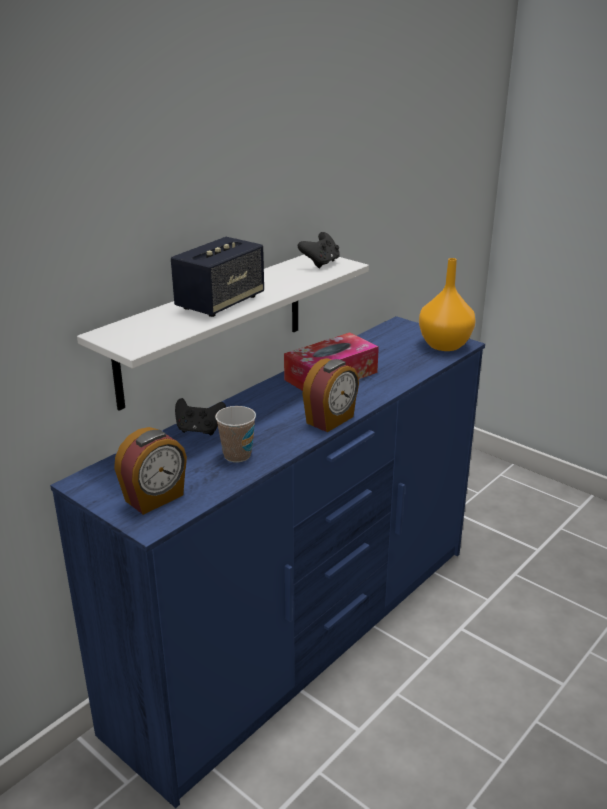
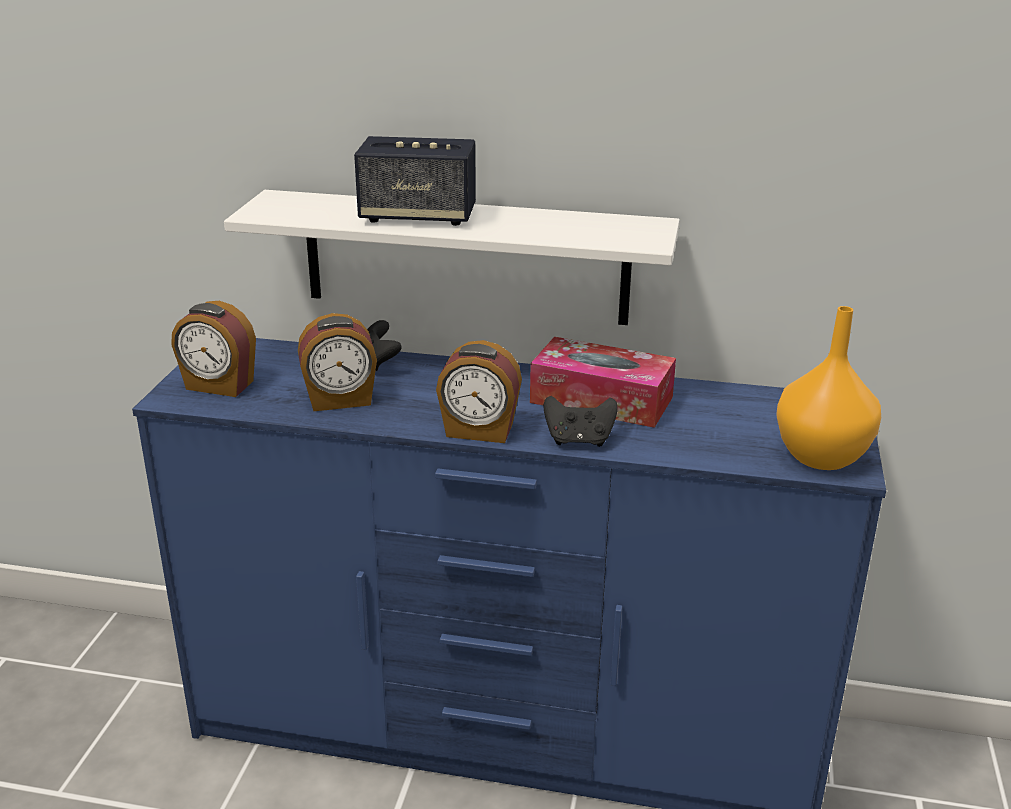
camera: 60 degrees right, 0 degrees up
cup [215,406,256,463] -> alarm clock [298,313,377,411]
black game controller [298,232,340,268] -> black game controller moved to [544,396,618,447]

